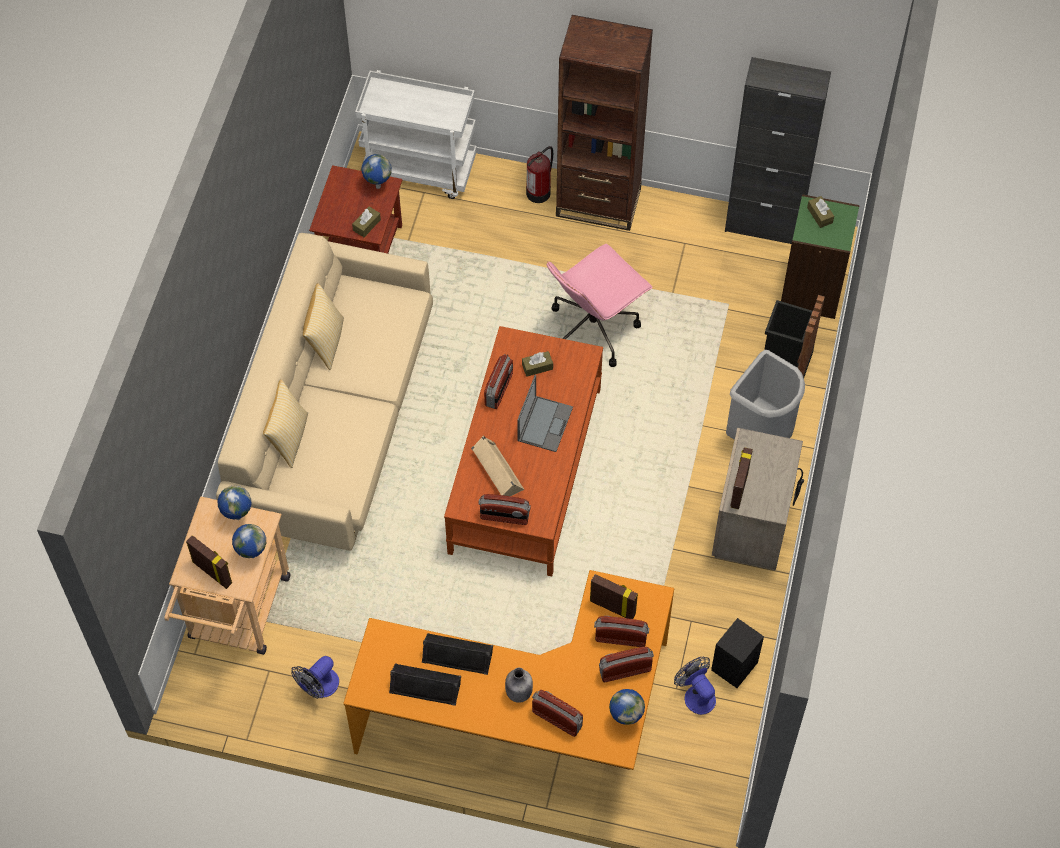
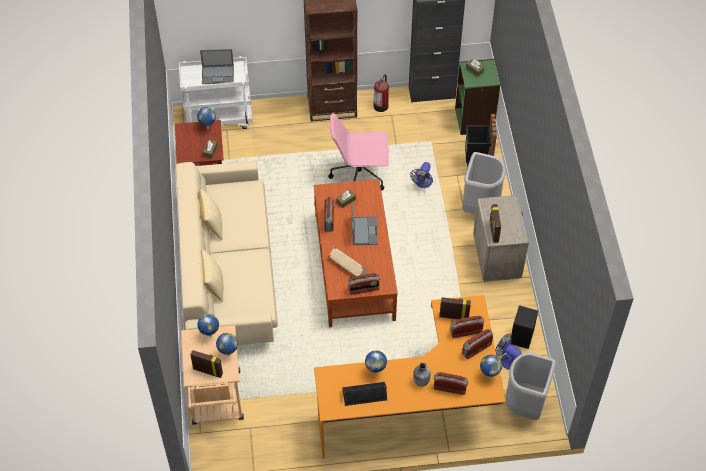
camera: 20 degrees left, 5 degrees down
fan [291,656,339,699] -> fan moved to [410,162,433,188]
black speaker [422,633,493,675] -> globe [365,350,387,373]
fire extinguisher [526,146,553,203] -> fire extinguisher moved to [373,74,389,112]
pink office chair [547,244,653,367] -> pink office chair turned 60 degrees clockwise [328,113,389,191]
none -> laptop [200,49,234,84]
none -> grey trash can [506,352,556,420]

